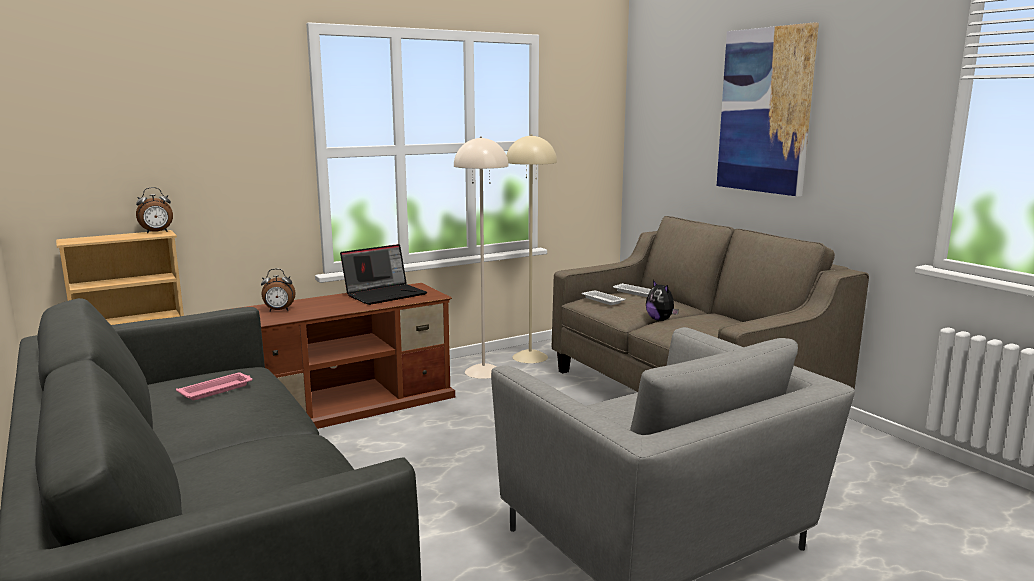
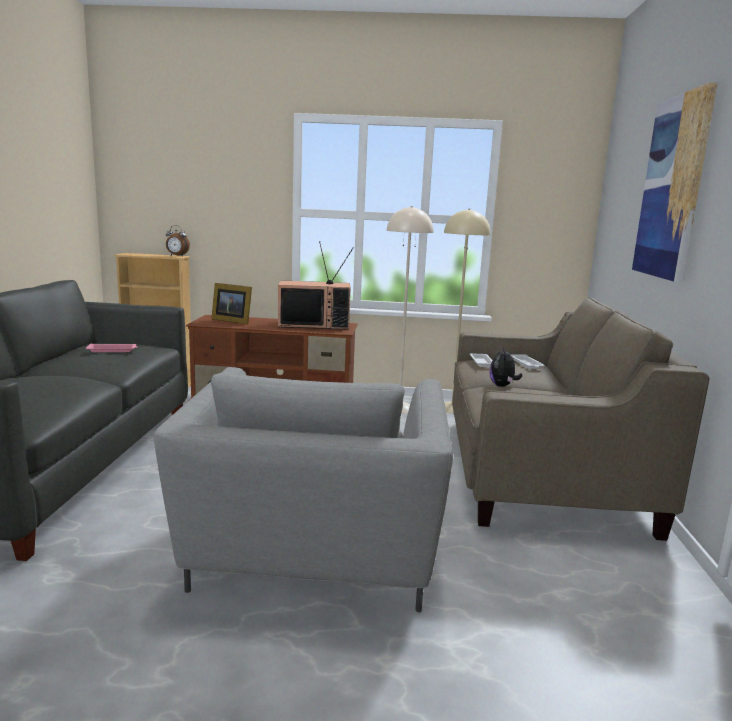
camera: 35 degrees right, 0 degrees up
alarm clock [261,269,296,311] -> picture frame [211,283,252,324]
laptop [340,244,427,305] -> television [278,241,353,330]

